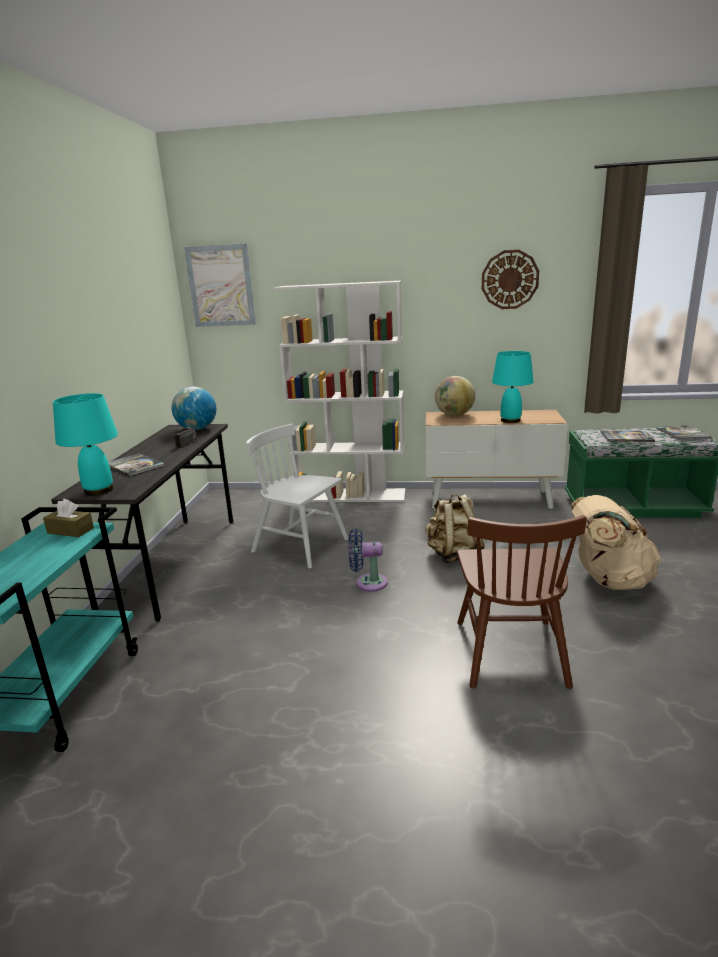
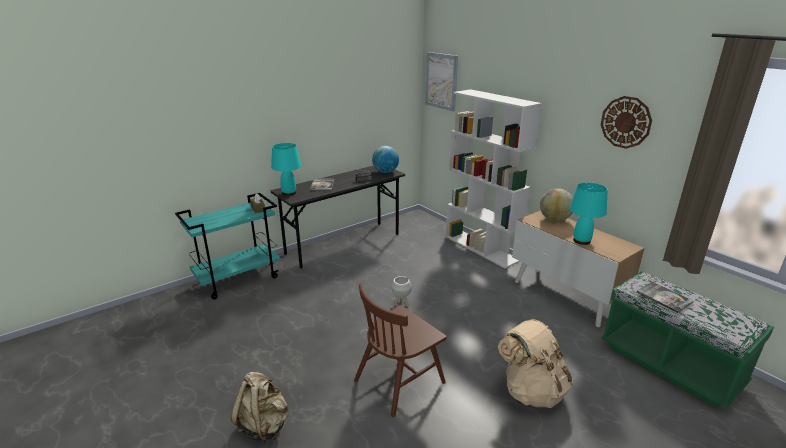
camera: 45 degrees right, 5 degrees up
white chair [246,424,348,569] -> none
blue fan [349,528,388,592] -> white planter [391,276,412,306]
beige backpack [425,494,485,563] -> beige backpack moved to [231,372,288,443]
book [657,425,712,440] -> none

